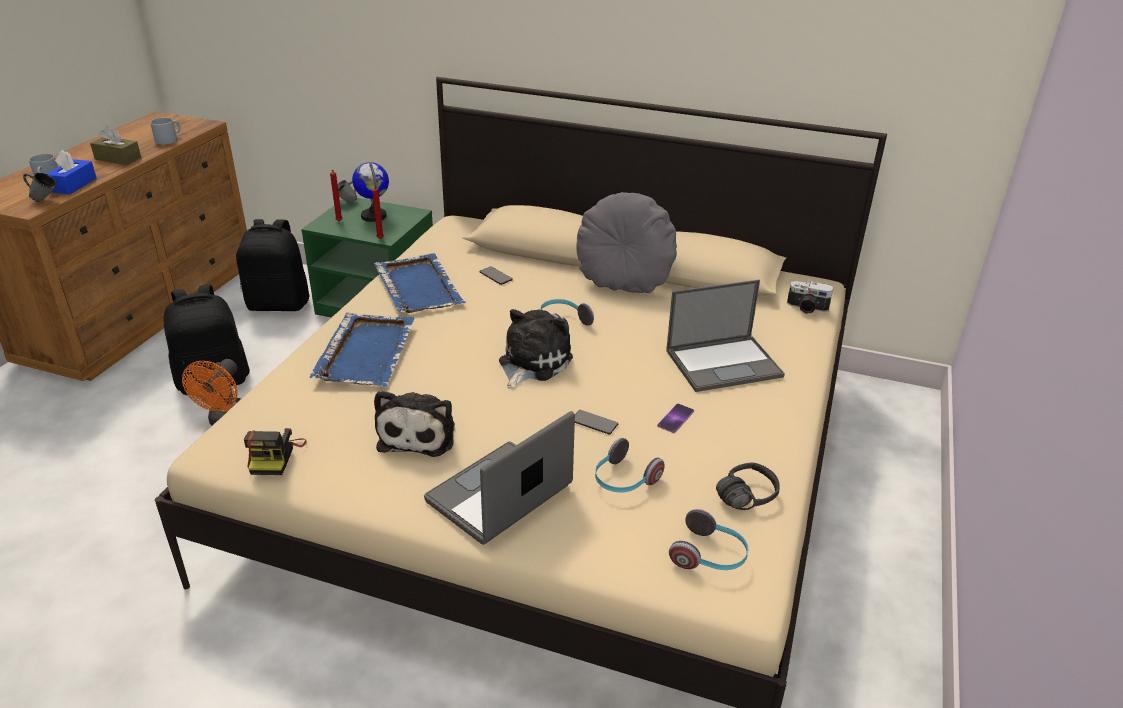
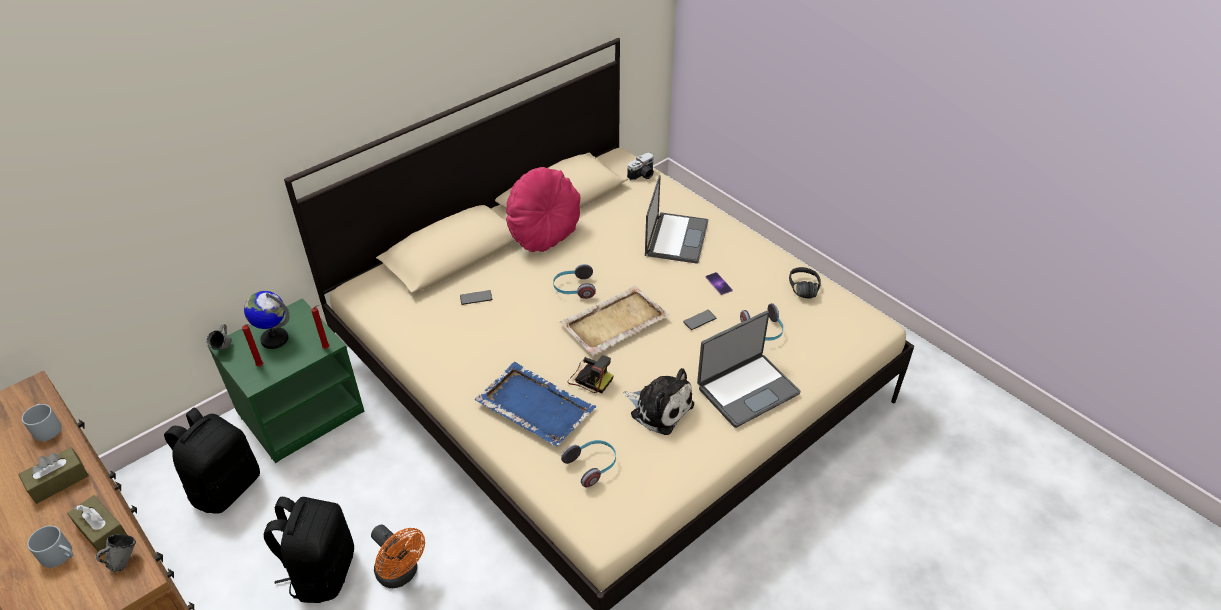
camera: 60 degrees left, 10 degrees up
blue tissue box [46,150,96,194] -> brown tissue box [67,495,127,556]
camera [244,428,307,475] -> camera moved to [568,355,614,393]
blue tray [374,253,466,313] -> none
laptop [424,411,575,545] -> laptop turned 105 degrees counterclockwise [697,311,801,428]
plush toy [499,309,573,389] -> beige tray [560,285,669,356]
grey pillow [576,192,677,293] -> pink pillow [506,167,580,252]
headphones [669,509,748,570] -> headphones moved to [561,440,616,487]

